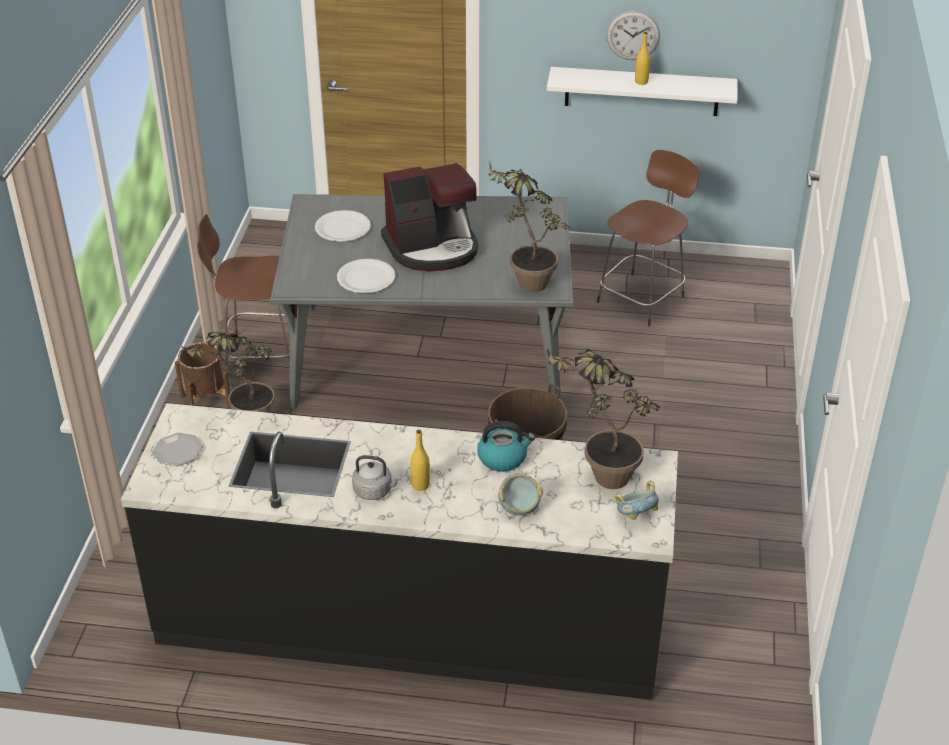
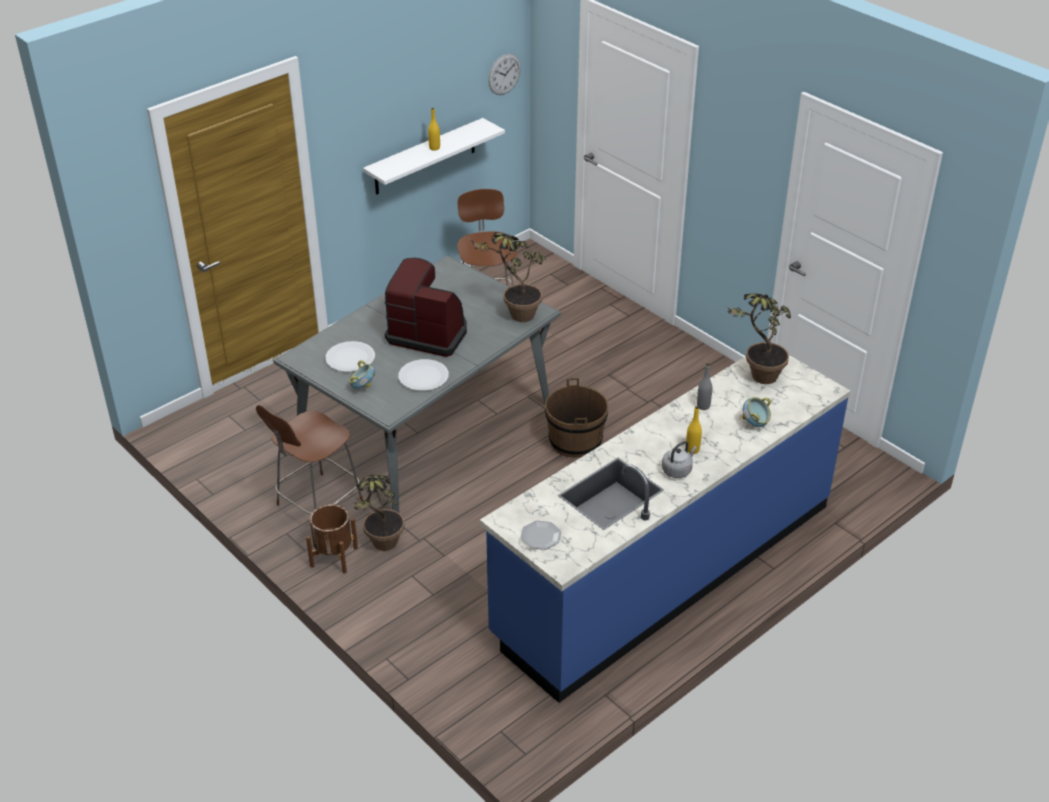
camera: 50 degrees left, 0 degrees up
black counter [121,403,678,700] -> blue counter [480,355,850,703]
coffee machine [381,163,478,271] -> coffee machine turned 90 degrees counterclockwise [385,258,467,357]
kettle [477,421,535,472] -> grey bottle [697,363,712,410]
wall clock [606,10,660,60] -> wall clock moved to [488,54,521,95]
bowl [614,480,659,520] -> bowl moved to [349,360,375,389]

